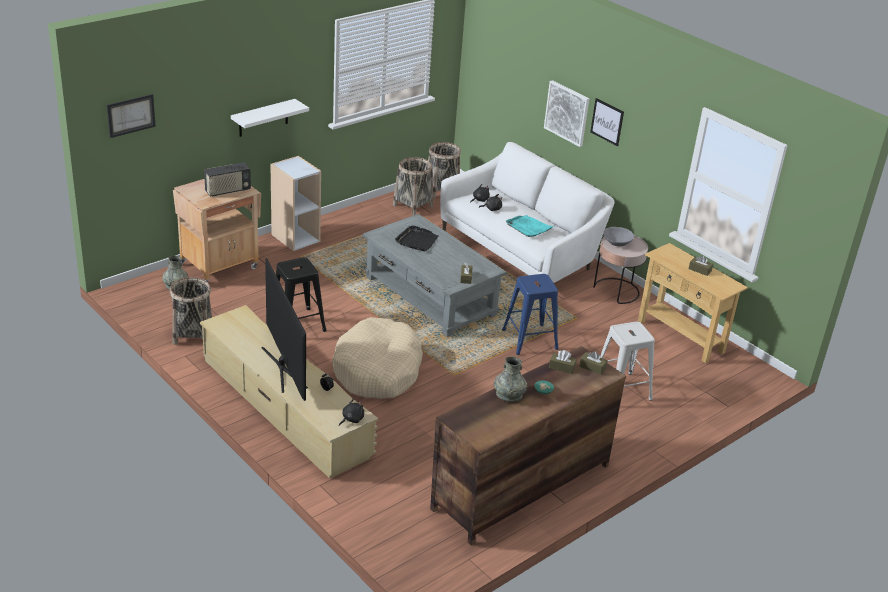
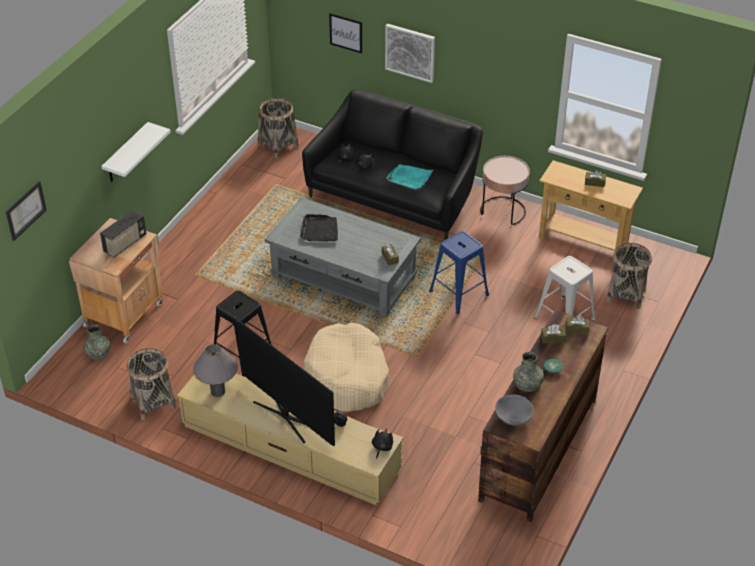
camera: 20 degrees left, 10 degrees up
bookcase [270,156,321,251] -> none
basket [393,157,433,216] -> basket moved to [606,243,652,309]
white sofa [440,142,614,283] -> black sofa [302,89,483,240]
picture [590,98,624,146] -> picture moved to [329,13,362,53]
grey bowl [603,227,634,246] -> grey bowl moved to [495,395,534,425]
none -> grey table lamp [193,344,238,397]

